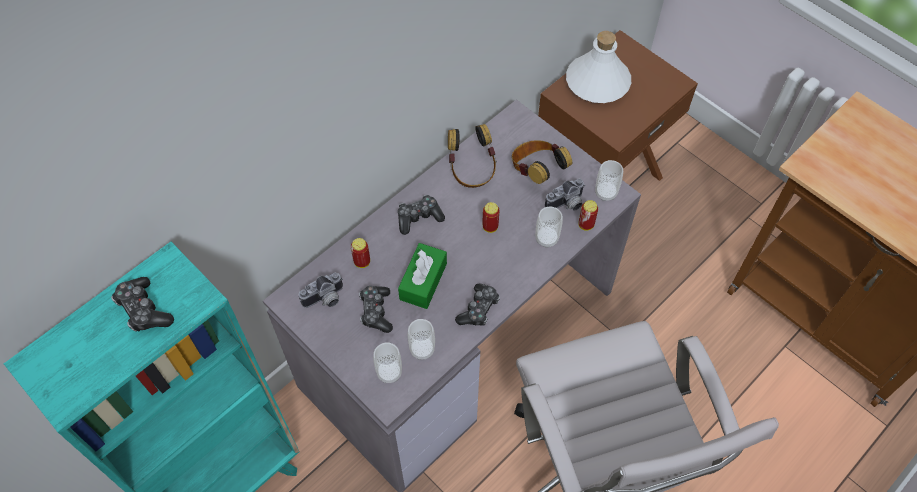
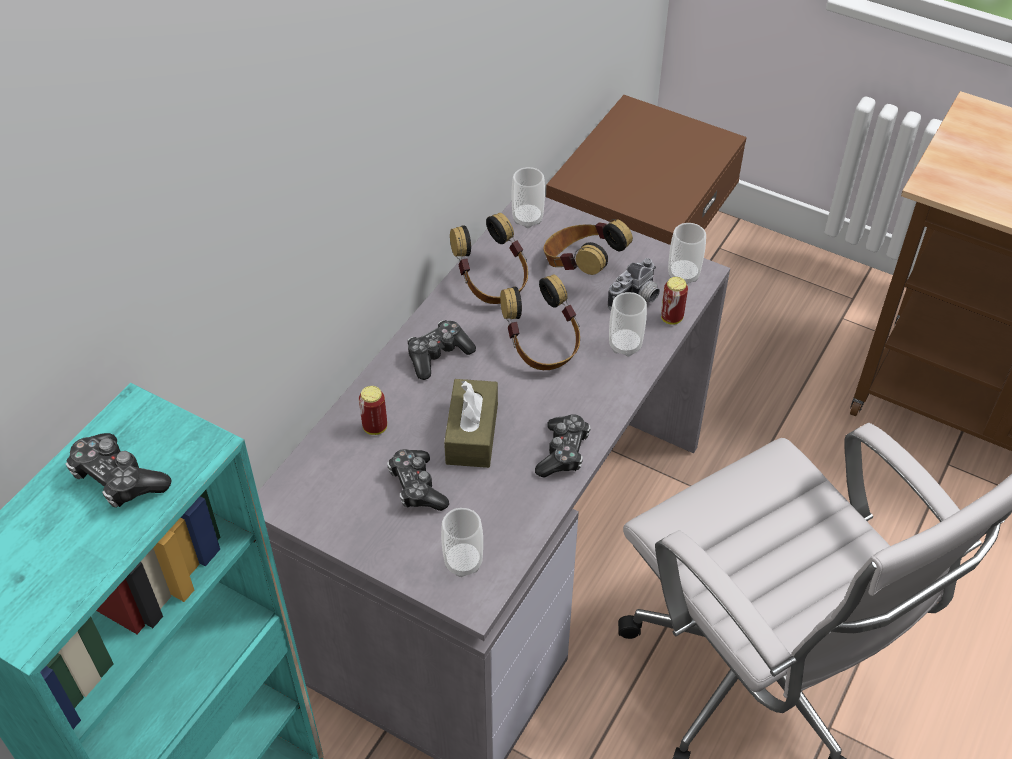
camera: 15 degrees left, 10 degrees down
camera [298,273,343,308] -> none
green tissue box [398,243,447,309] -> brown tissue box [444,379,498,468]
cup [408,319,435,360] -> cup moved to [512,167,545,228]
can [483,202,500,233] -> headphones [500,275,580,370]
white bottle [566,31,631,103] -> none

